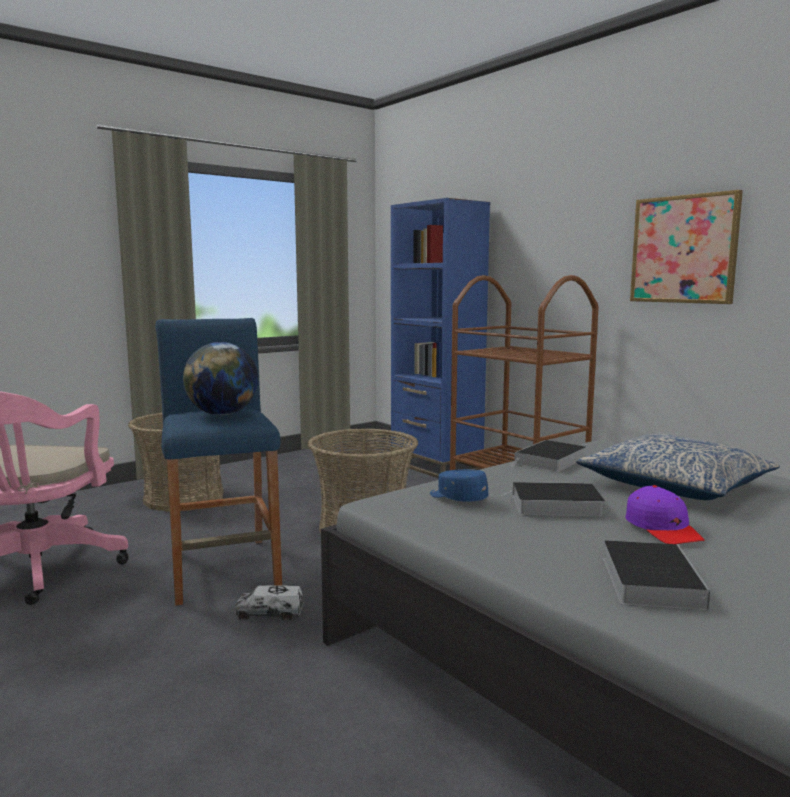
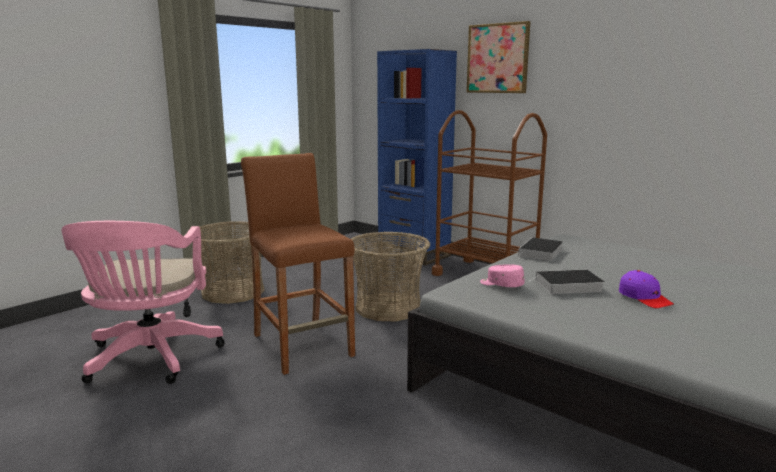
camera: 10 degrees left, 5 degrees up
blue stool [155,318,282,606] -> brown stool [241,153,355,375]
globe [183,342,258,415] -> none
toy truck [235,585,304,620] -> none
blue cap [430,469,488,502] -> pink cap [480,264,525,287]
pillow [576,434,780,500] -> none
book [603,541,710,611] -> none
picture [630,190,743,304] -> picture moved to [467,21,530,93]

